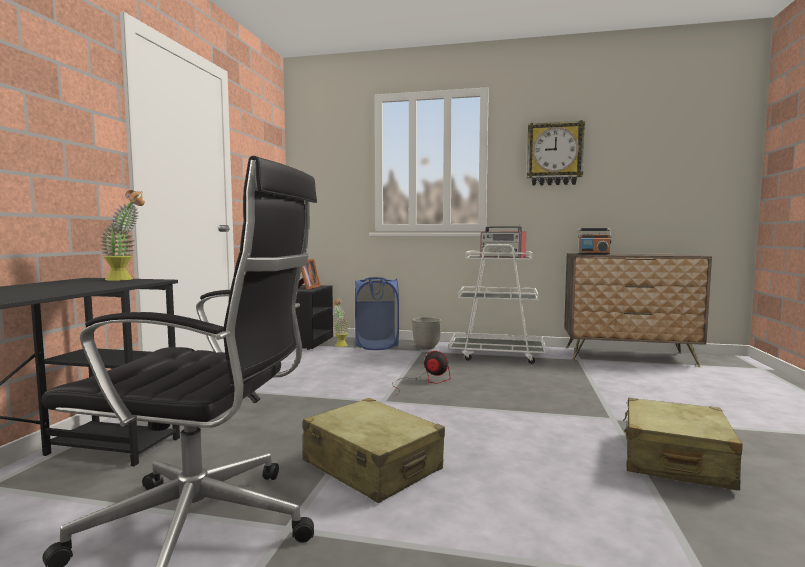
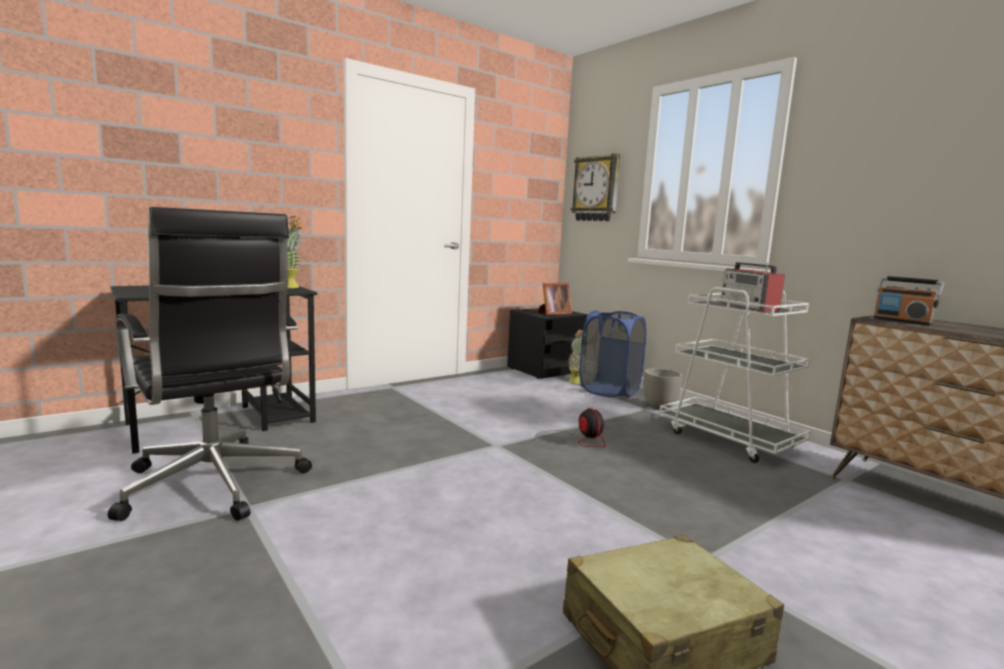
camera: 40 degrees right, 5 degrees up
beige suitcase [303,398,445,503] -> none
wall clock [527,120,585,186] -> wall clock moved to [571,153,621,221]

